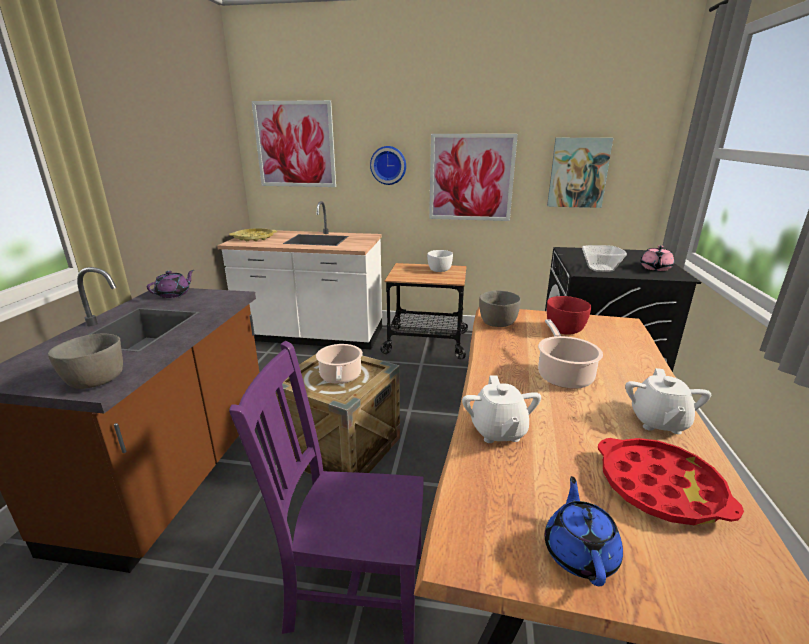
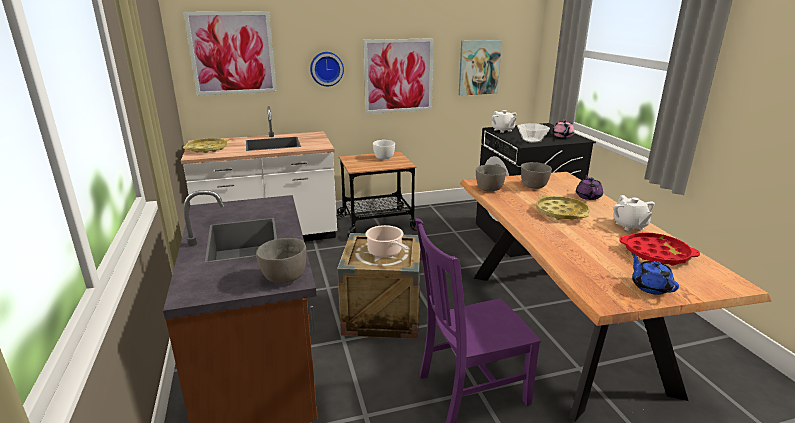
camera: 25 degrees left, 0 degrees up
purple teapot [147,270,194,298] -> purple teapot moved to [576,175,603,200]
white teapot [462,375,541,443] -> white teapot moved to [492,110,517,133]
cooking pot [538,319,603,389] -> yellow tray [536,195,590,220]
red bowl [547,296,591,335] -> grey bowl [521,162,552,189]

